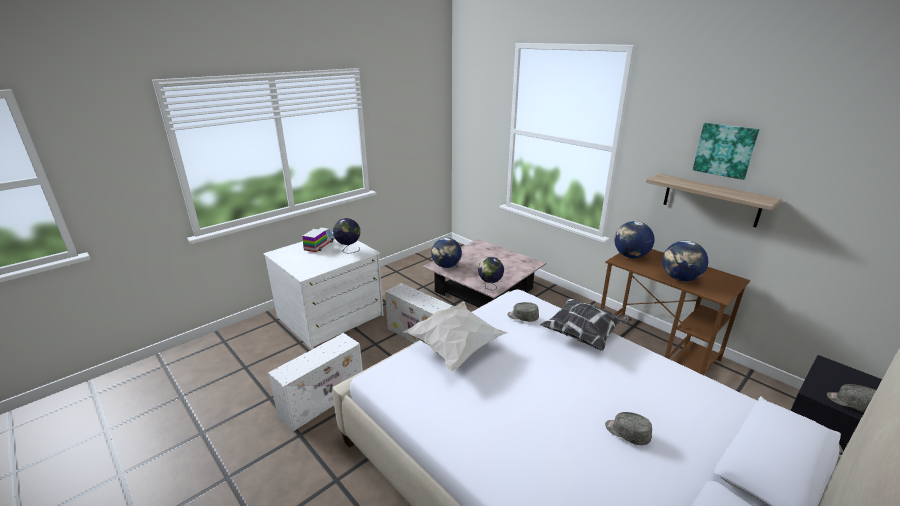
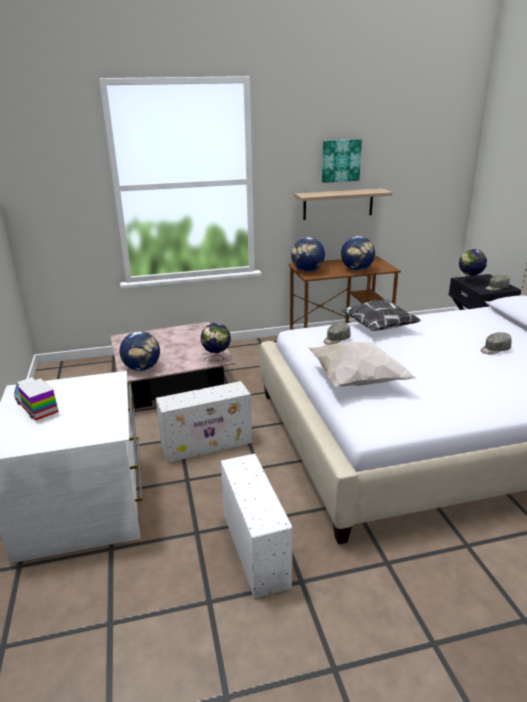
camera: 60 degrees left, 0 degrees up
globe [333,218,360,253] -> globe moved to [459,249,487,284]

